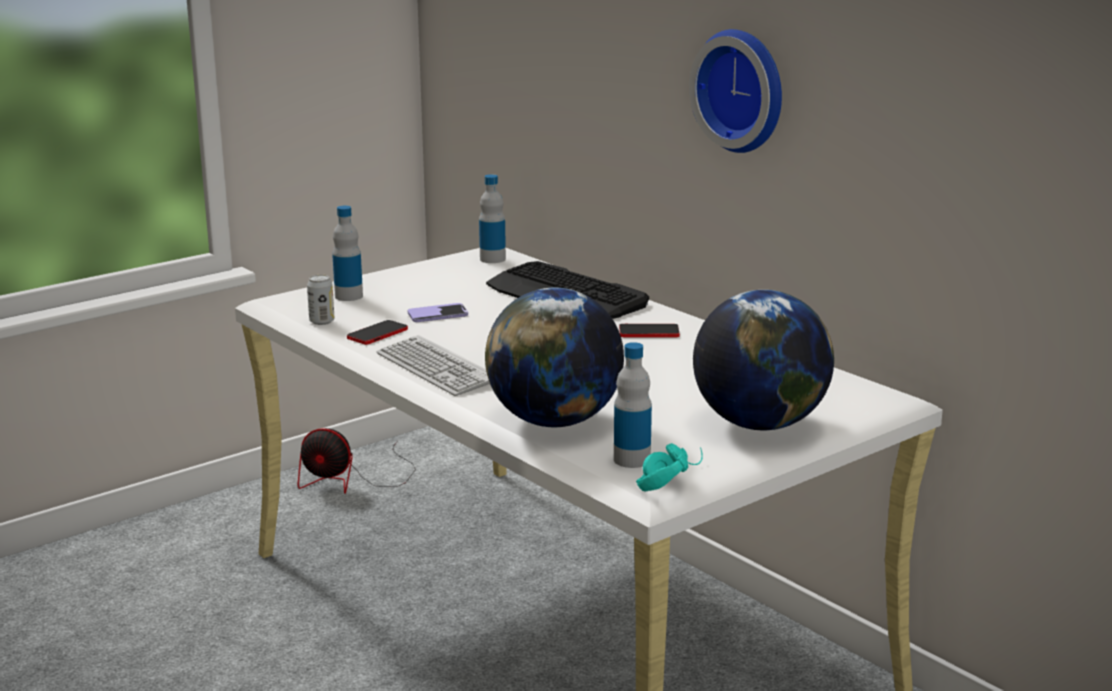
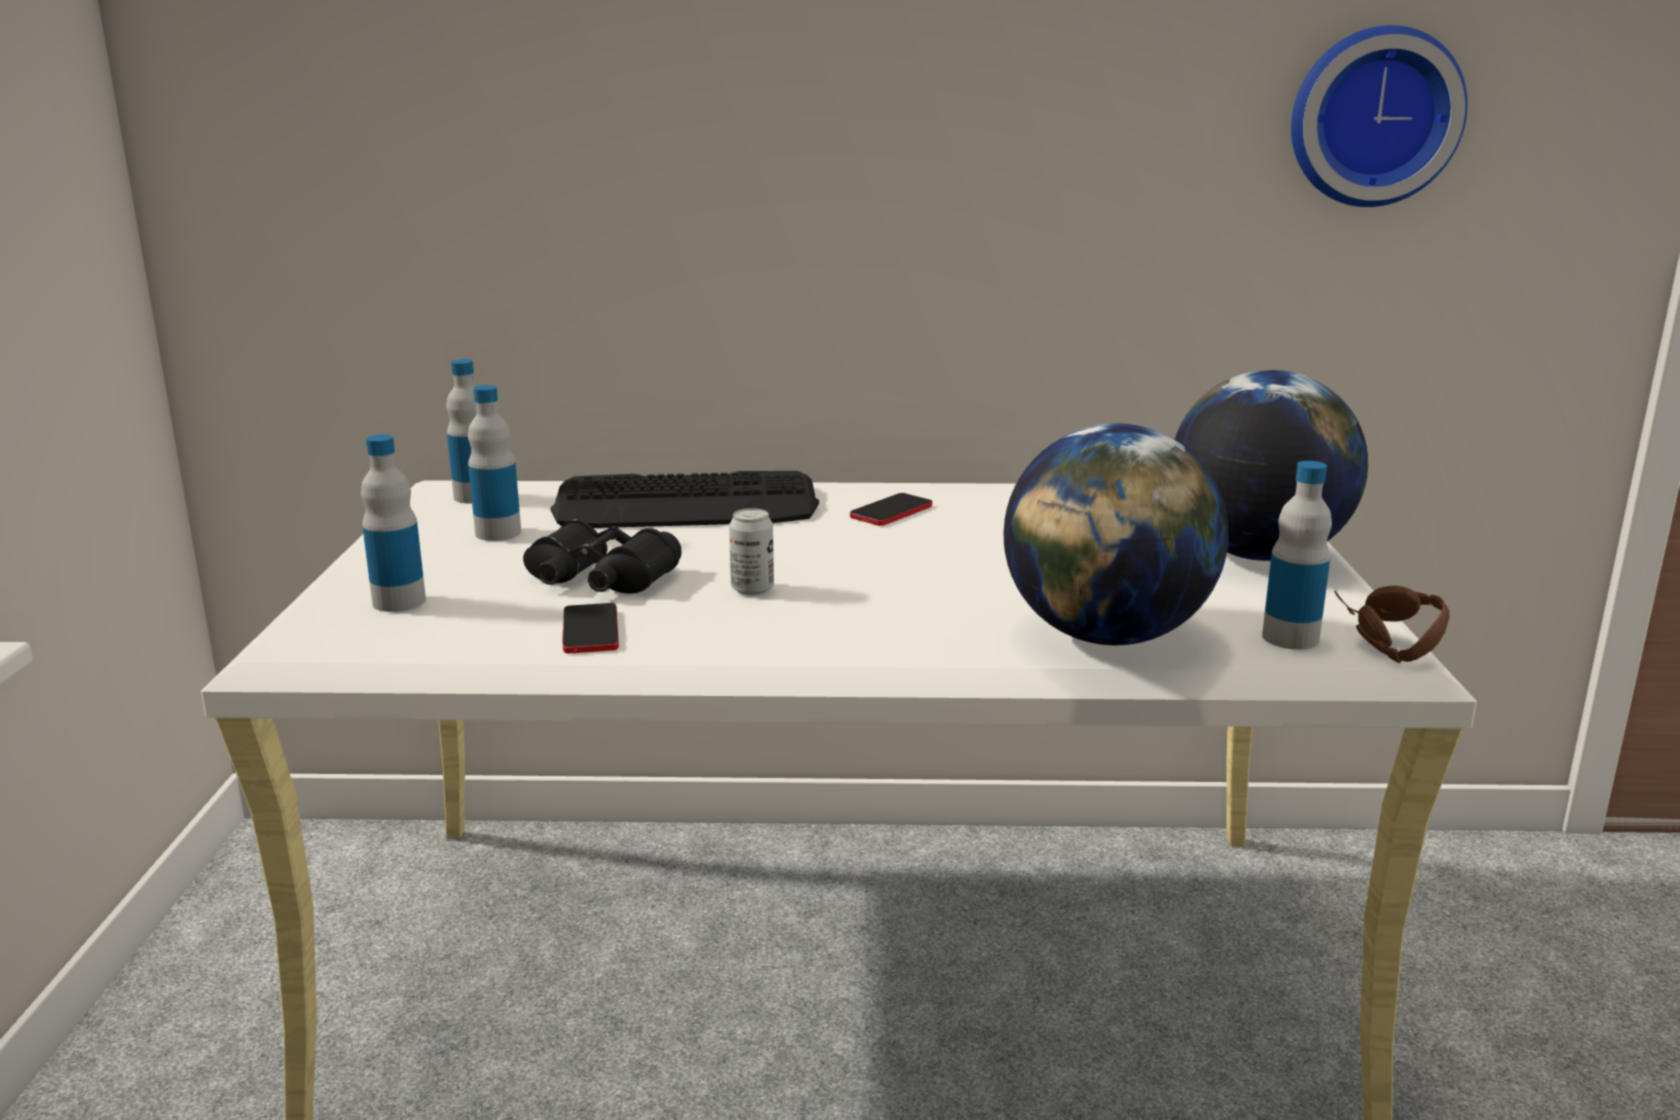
camera: 50 degrees left, 0 degrees up
fan [298,428,416,494] -> none
can [307,275,334,325] -> can moved to [729,508,774,595]
keyboard [377,335,490,396] -> none
phone [408,303,468,322] -> black binoculars [523,519,682,594]
turquoise headphones [636,443,703,492] -> brown headphones [1334,586,1450,663]
wall clock [689,29,782,153] -> wall clock moved to [1291,25,1468,207]
none -> bottle [468,385,521,541]

